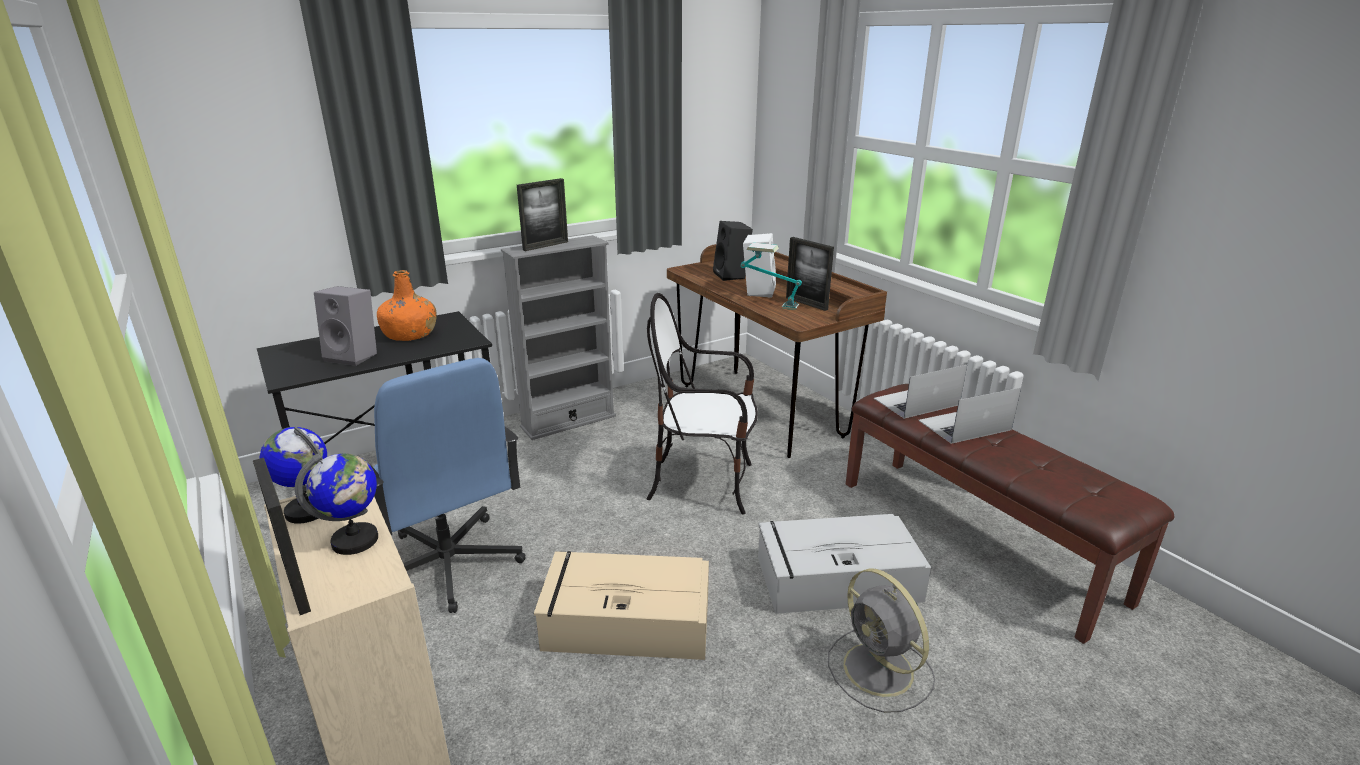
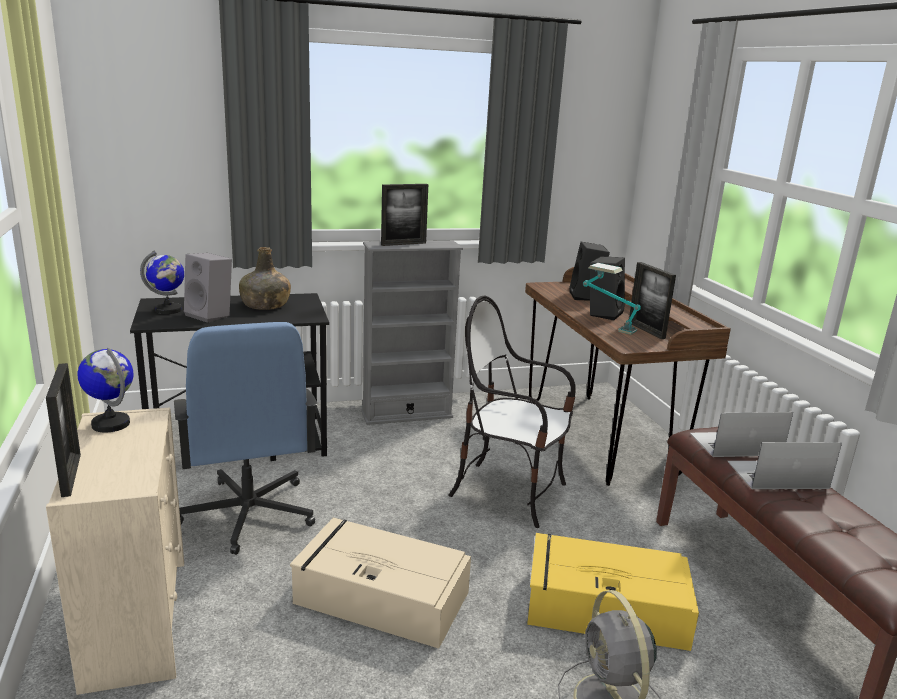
camera: 15 degrees right, 5 degrees down
globe [295,453,378,555] -> globe moved to [140,251,184,314]
orange bottle [377,270,437,341] -> green bottle [239,247,291,310]
white speaker [743,233,776,298] -> black speaker [590,257,625,320]
grey storage box [758,514,931,614] -> yellow storage box [527,533,699,651]

